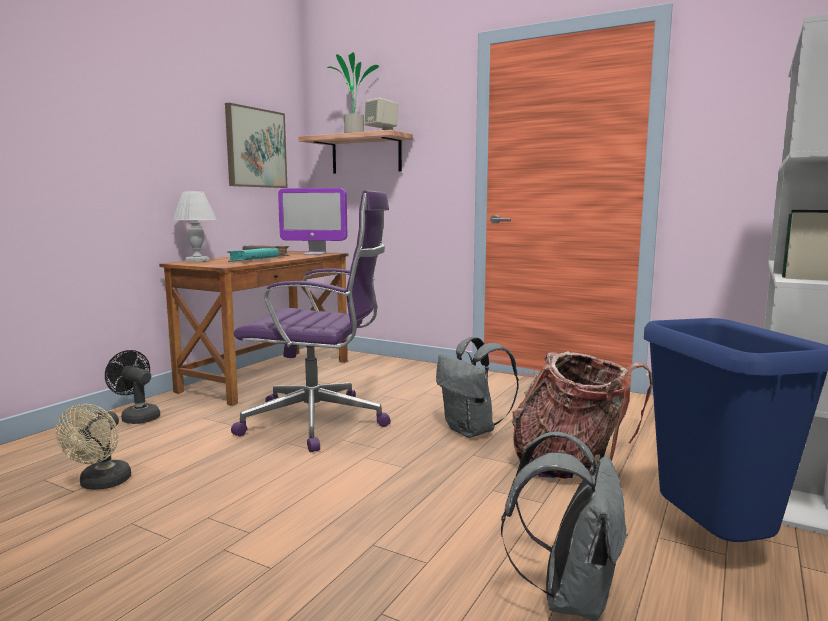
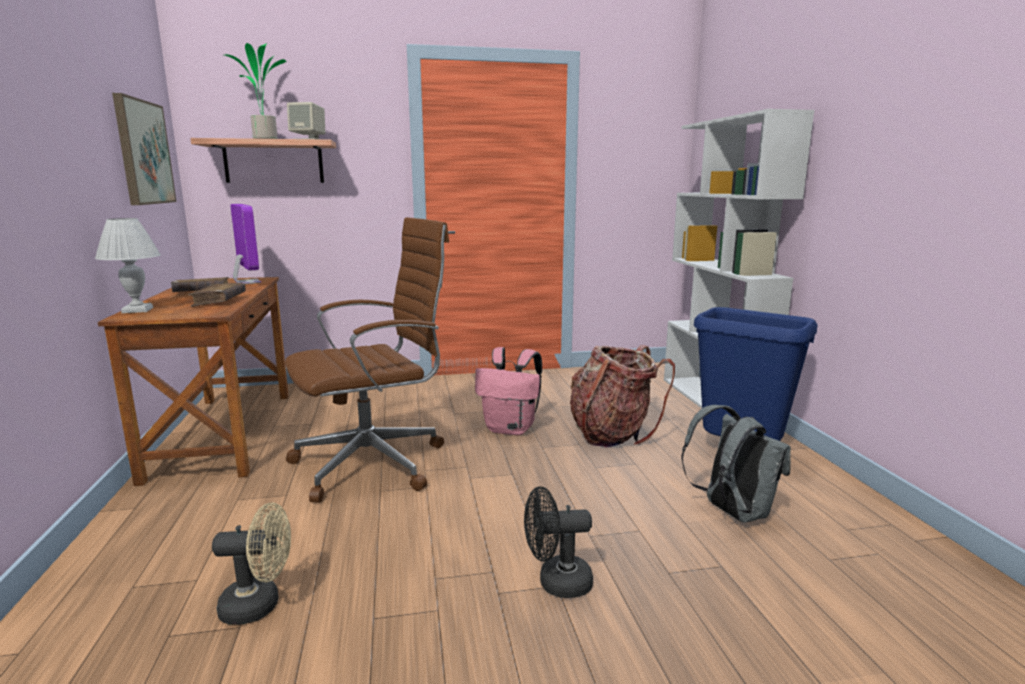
camera: 40 degrees left, 5 degrees up
beige fan [56,404,131,489] -> beige fan turned 60 degrees counterclockwise [212,503,291,625]
black fan [105,350,160,424] -> black fan moved to [524,486,593,598]
turquoise book [227,248,279,262] -> brown book [188,283,246,307]
purple office chair [231,190,391,452] -> brown office chair [285,217,449,502]
monitor [278,188,347,255] -> monitor turned 90 degrees counterclockwise [231,204,261,284]
grey backpack [436,337,519,438] -> pink backpack [475,347,542,435]

